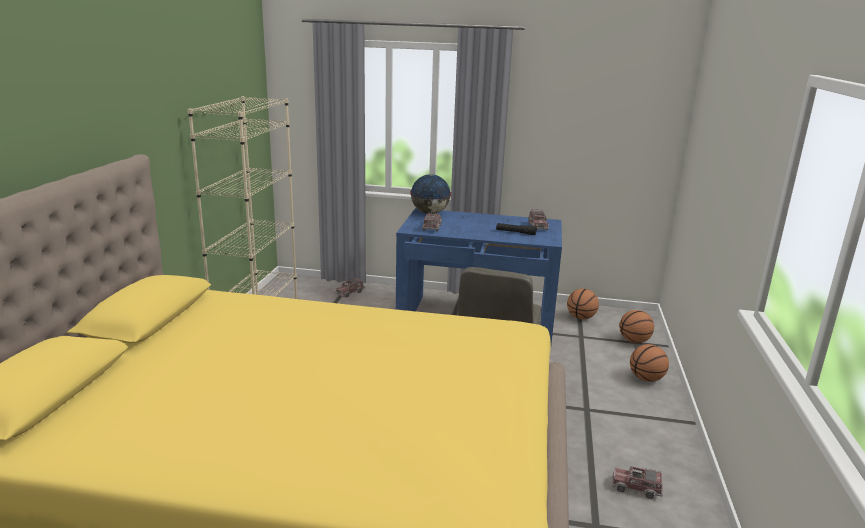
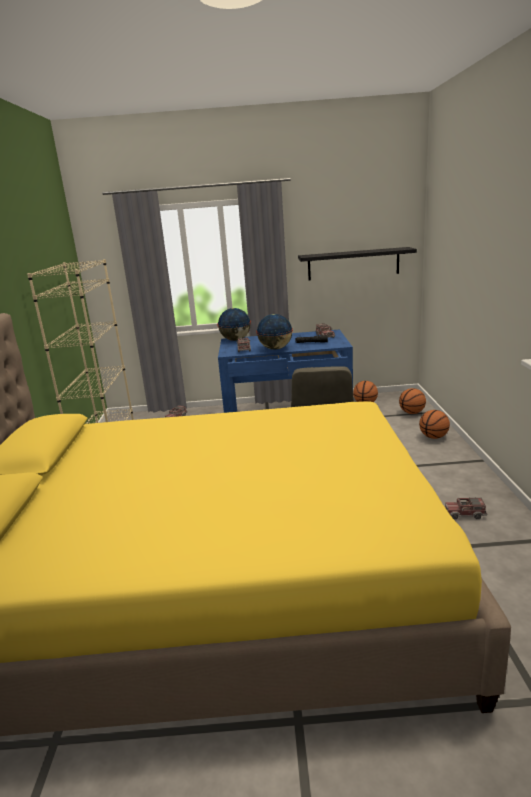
camera: 10 degrees left, 0 degrees up
none -> globe [256,314,293,350]
none -> black shelf [298,247,417,281]

